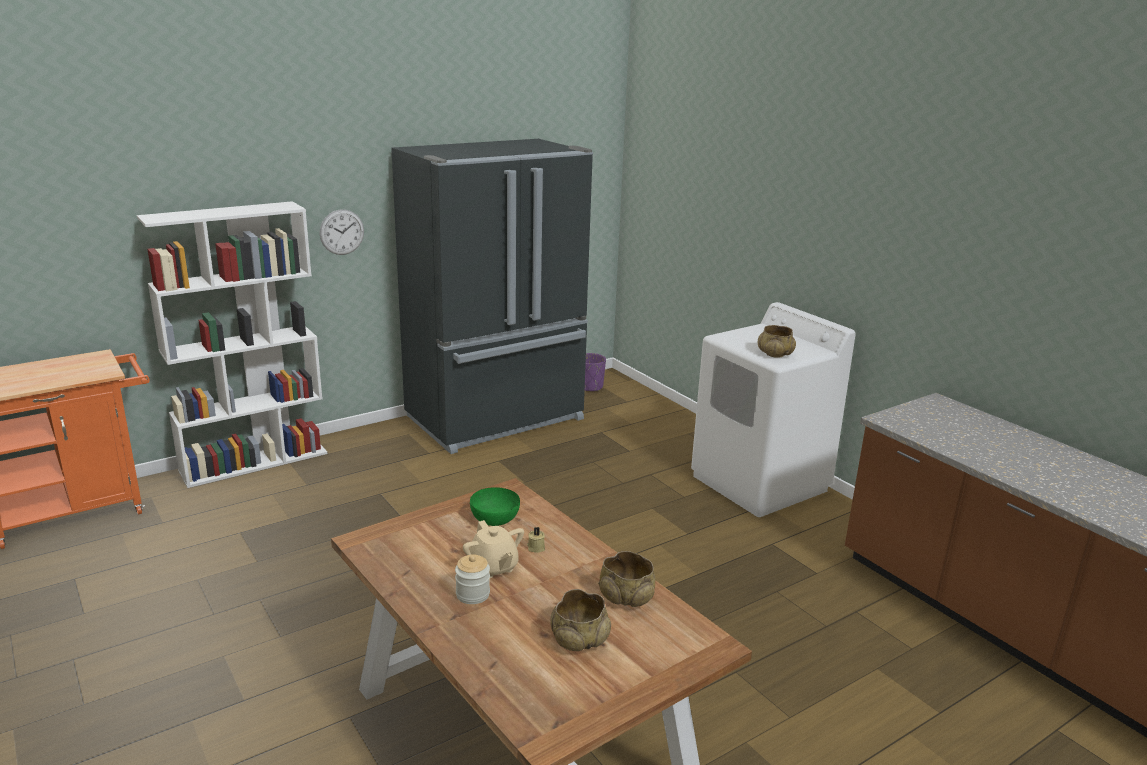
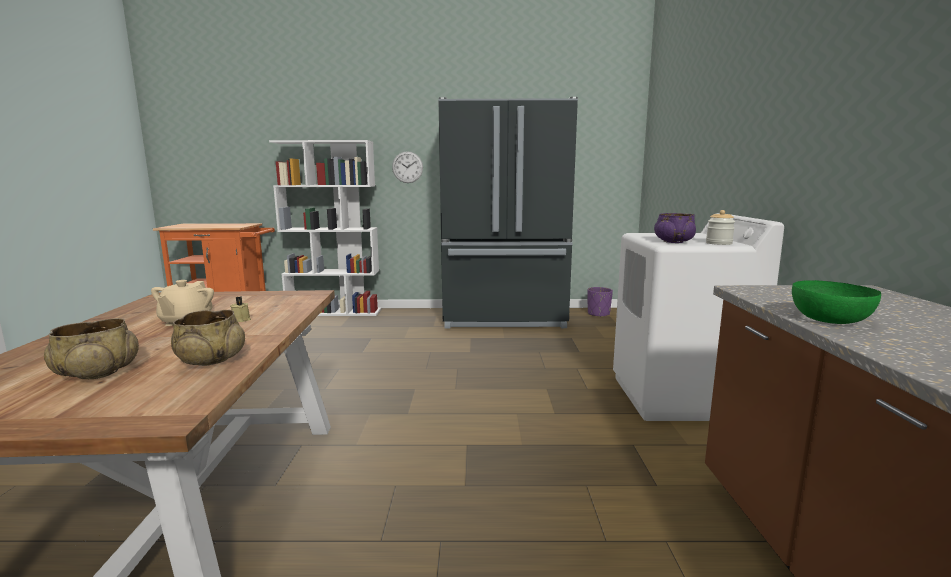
camera: 35 degrees right, 10 degrees down
jar [455,554,490,604] -> jar moved to [706,210,735,245]
green bowl [470,487,520,526] -> green bowl moved to [792,280,881,324]
beige bowl [758,325,796,358] -> purple bowl [654,213,696,243]

